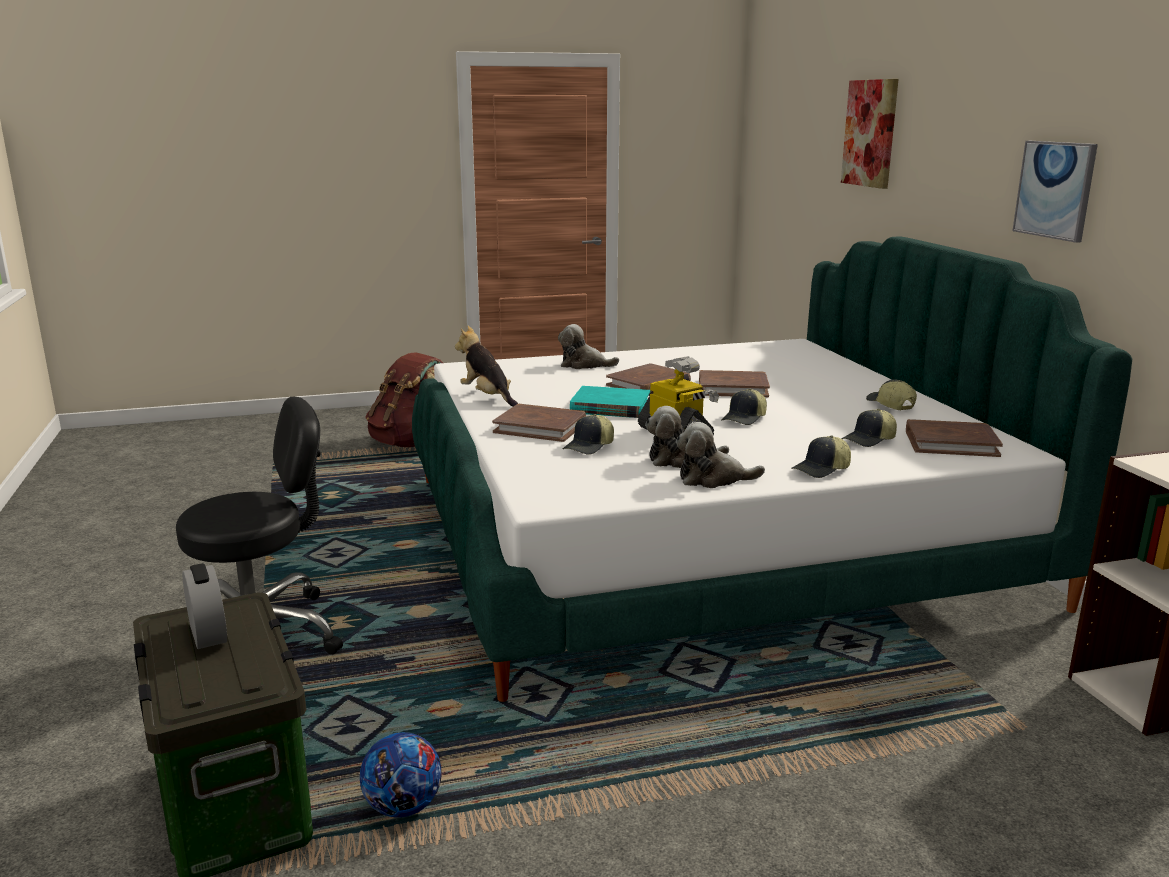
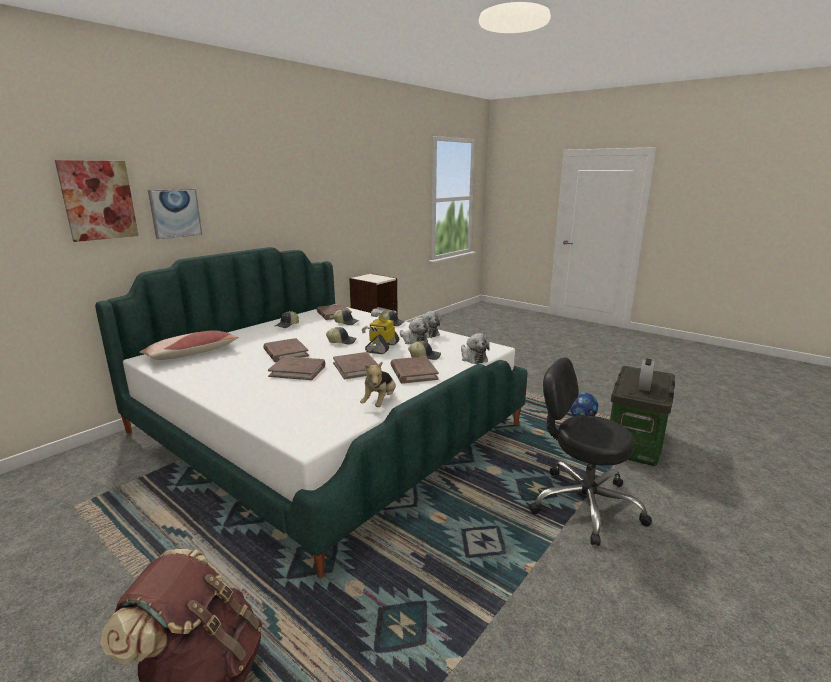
camera: 125 degrees left, 0 degrees up
plush toy [558,324,619,369] -> plush toy moved to [461,333,490,364]
turquoise book [570,386,650,418] -> brown book [333,352,378,379]
picture [1012,141,1098,243] -> picture moved to [148,189,202,239]
none -> pillow [140,331,239,360]

